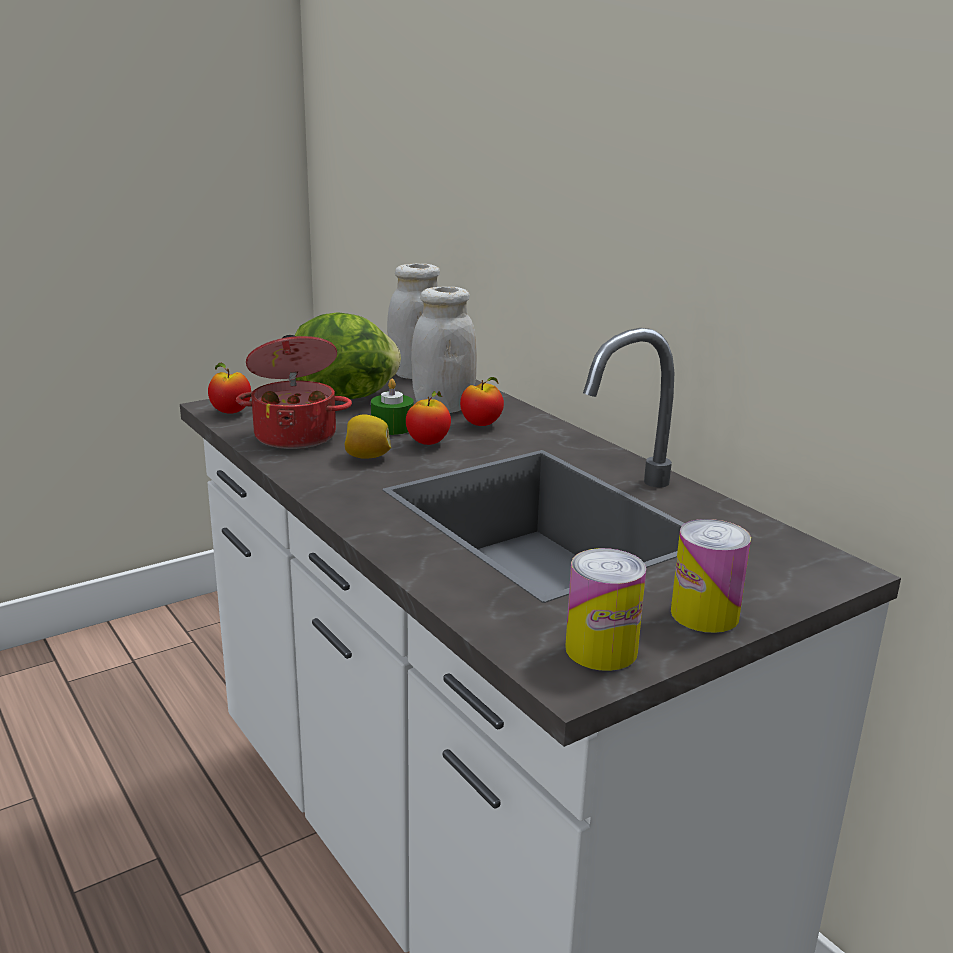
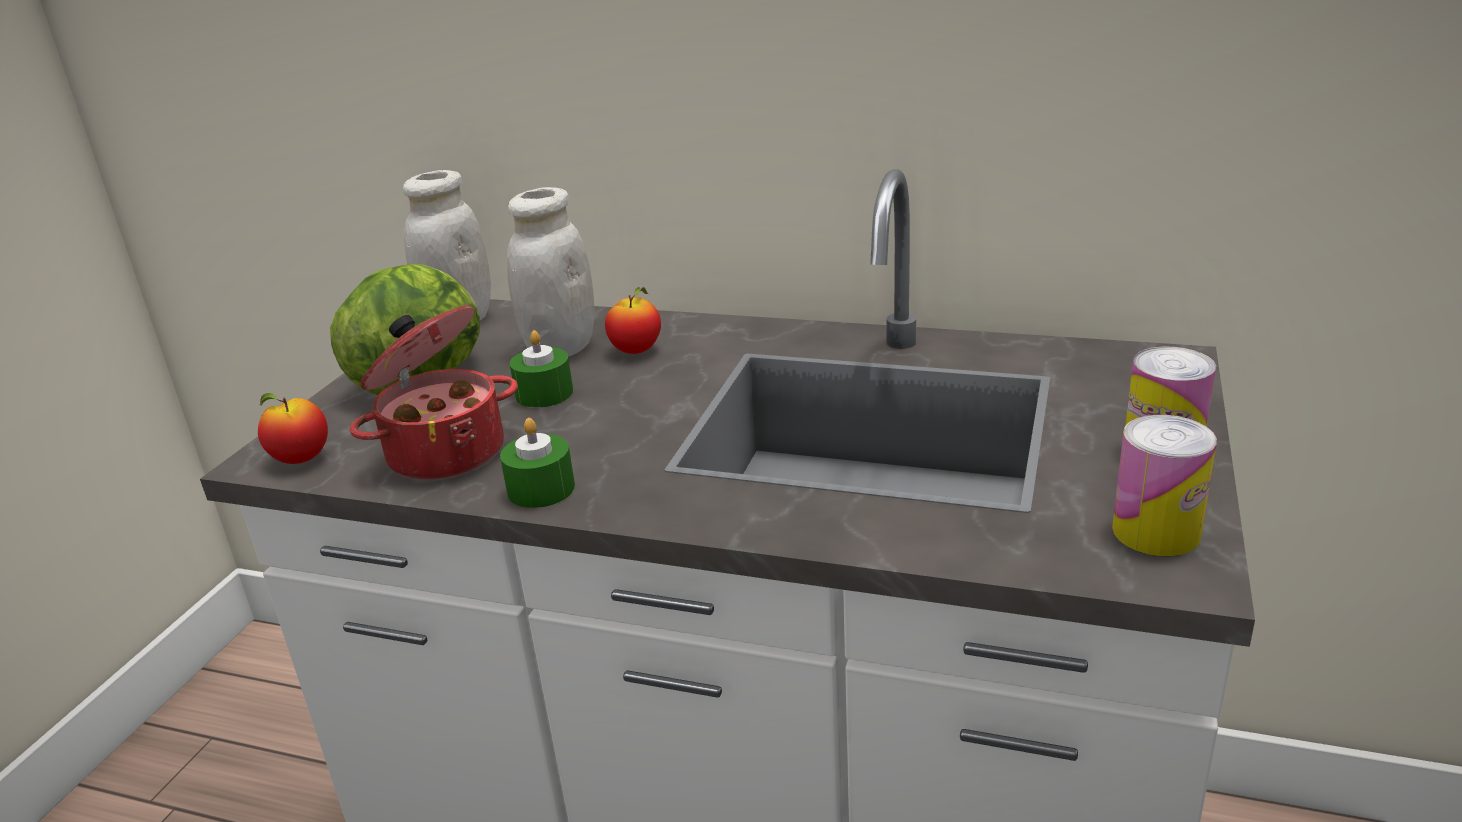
camera: 35 degrees left, 5 degrees up
lemon [345,414,391,459] -> none
apple [406,391,451,445] -> none
none -> green candle [500,418,575,508]

